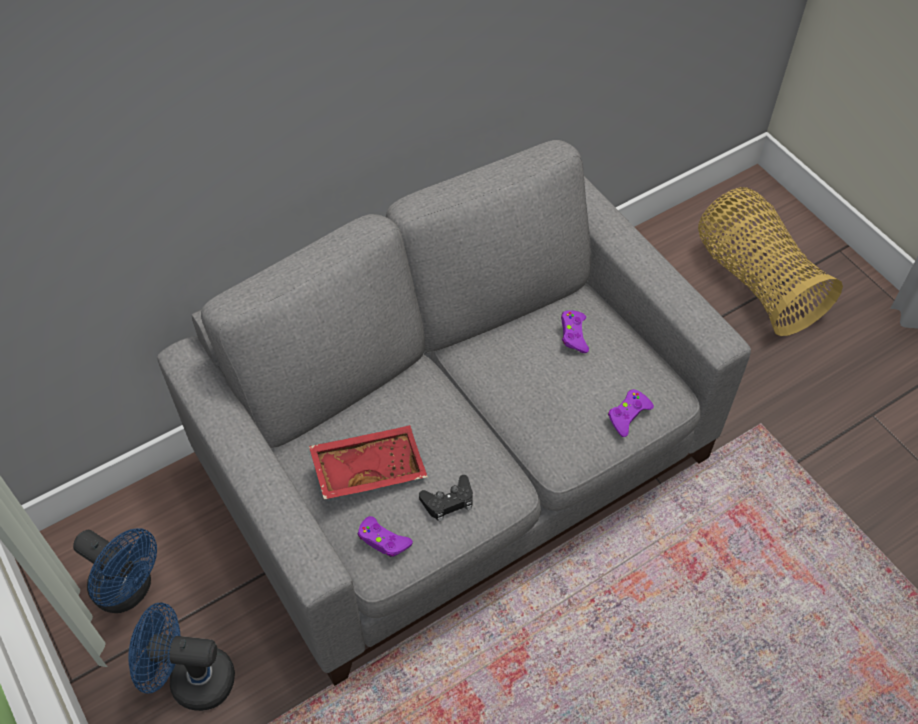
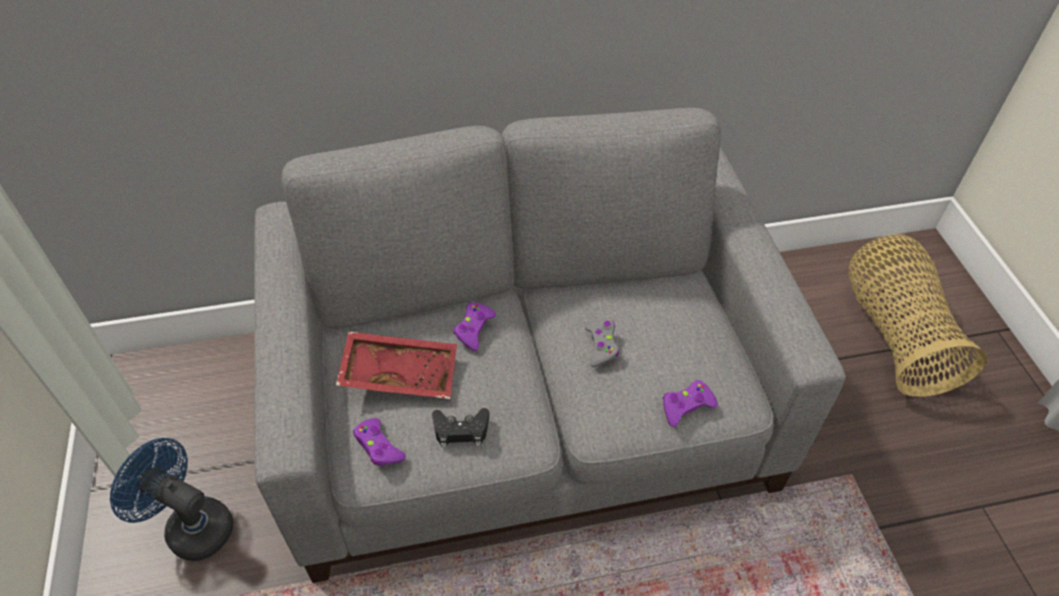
camera: 20 degrees right, 5 degrees down
blue fan [73,528,157,613] -> none
purple game controller [561,310,589,353] -> purple game controller moved to [454,302,496,351]
none -> grey game controller [585,319,619,367]

